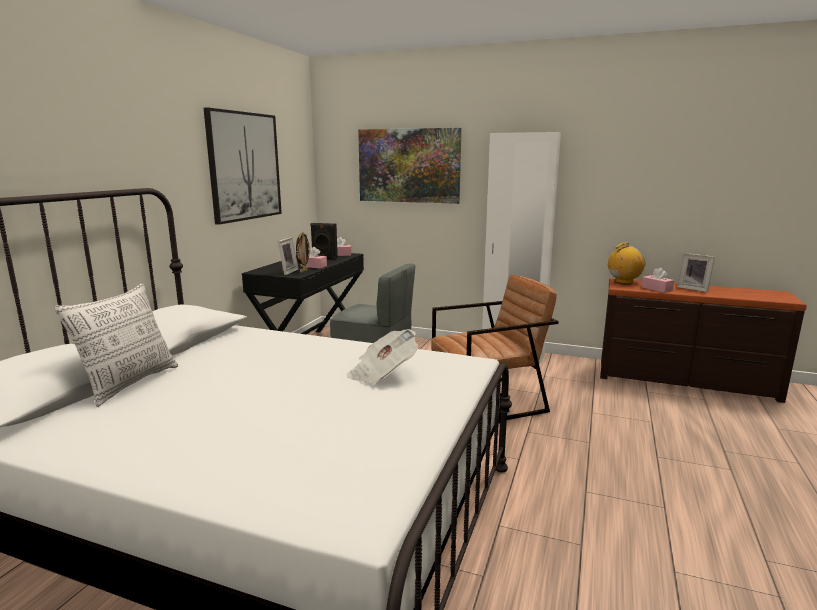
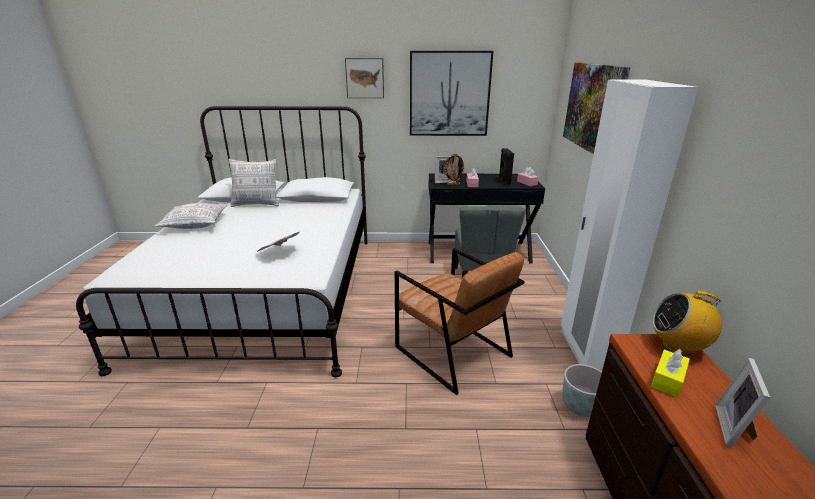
camera: 70 degrees right, 10 degrees up
radio [608,243,645,284] -> radio turned 135 degrees clockwise [652,291,722,356]
pink tissue box [642,268,674,293] -> yellow tissue box [651,349,690,398]
none -> pillow [155,203,227,229]
none -> picture [345,58,384,98]
none -> grey planter [562,364,602,417]

